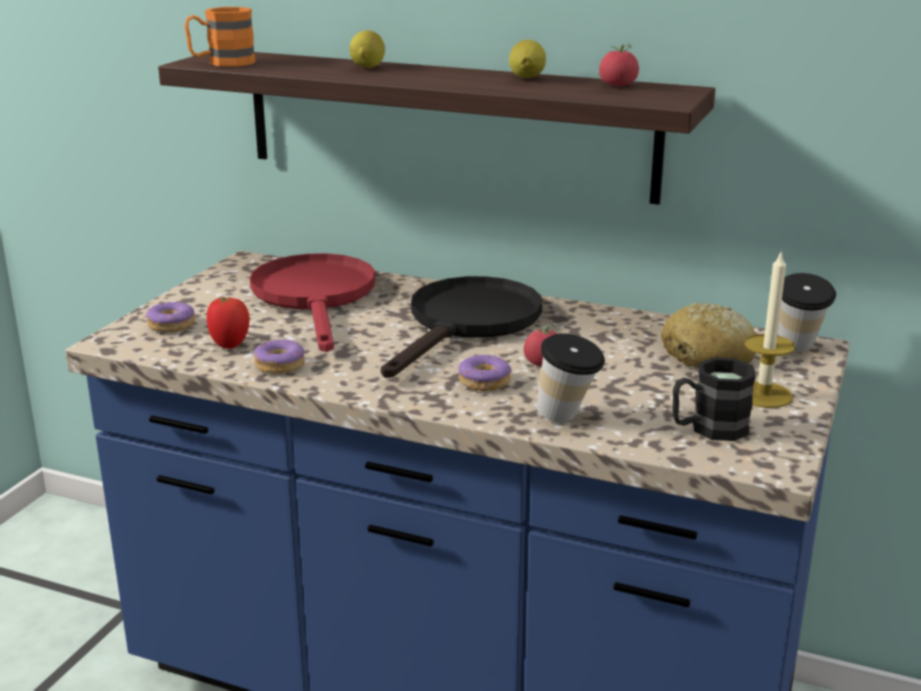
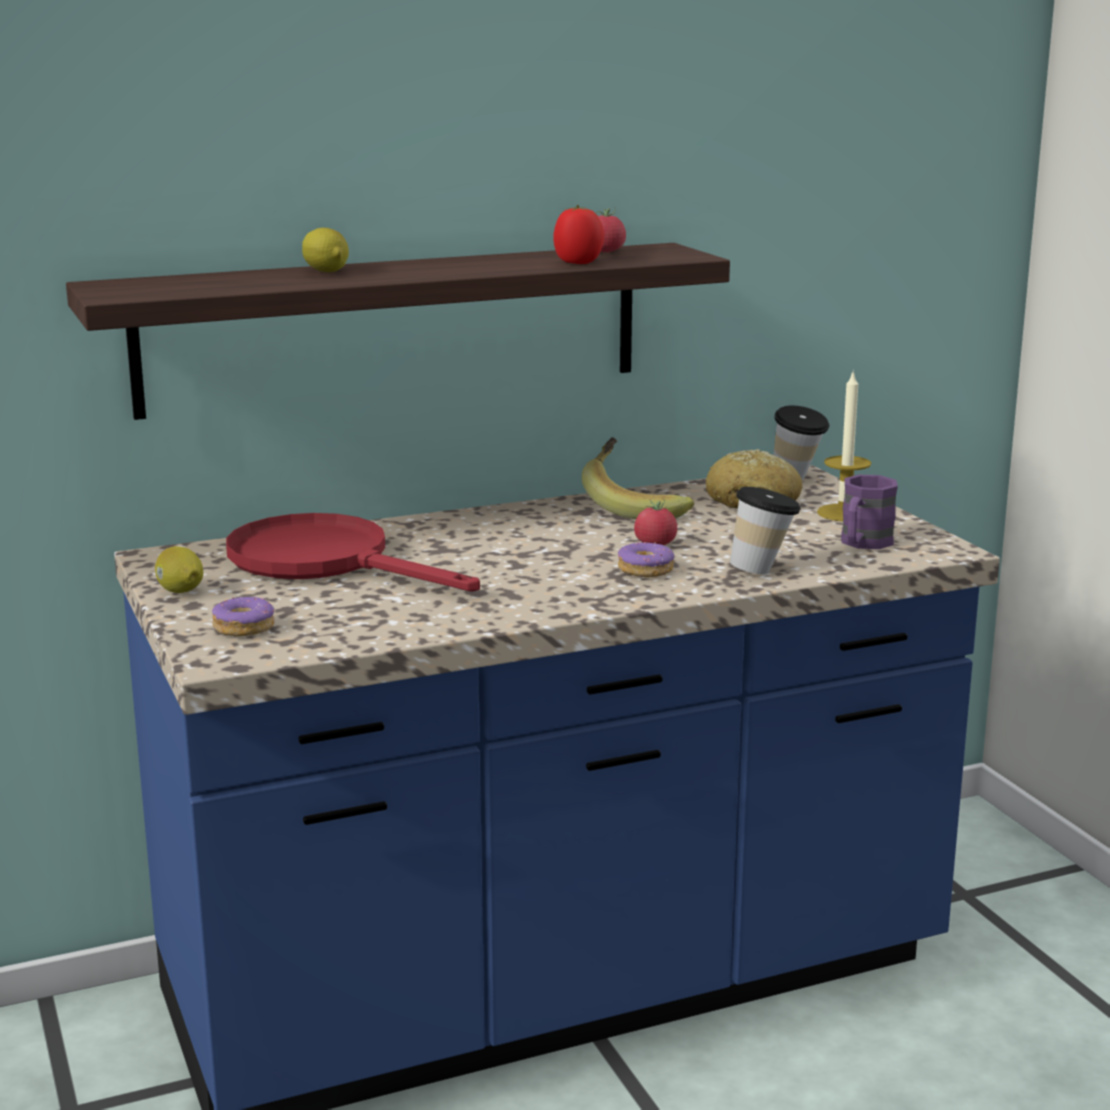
camera: 45 degrees left, 5 degrees down
orange mug [185,7,256,67] -> none
tomato [207,297,250,349] -> tomato moved to [553,205,604,264]
donut [254,340,305,374] -> none
black frying pan [381,276,542,378] -> none
lemon [509,40,546,79] -> lemon moved to [155,546,203,593]
black mug [673,357,756,441] -> purple mug [841,475,898,549]
none -> banana [582,437,694,519]

